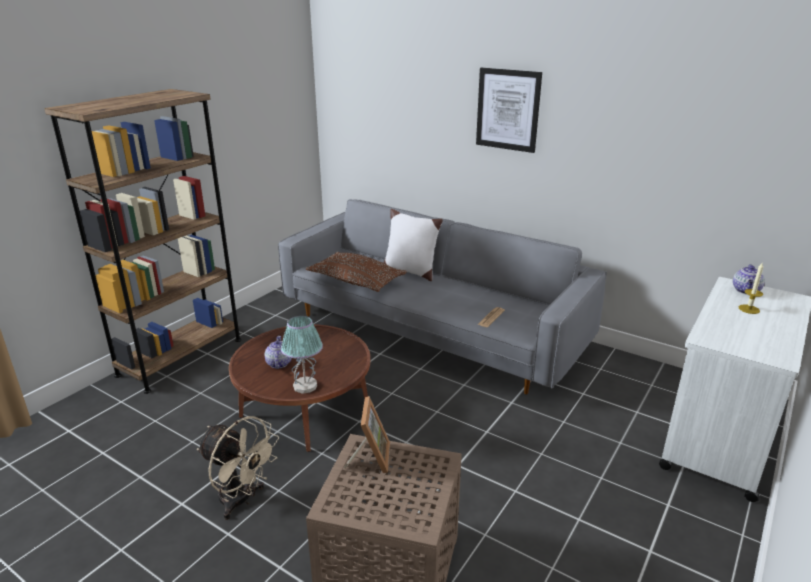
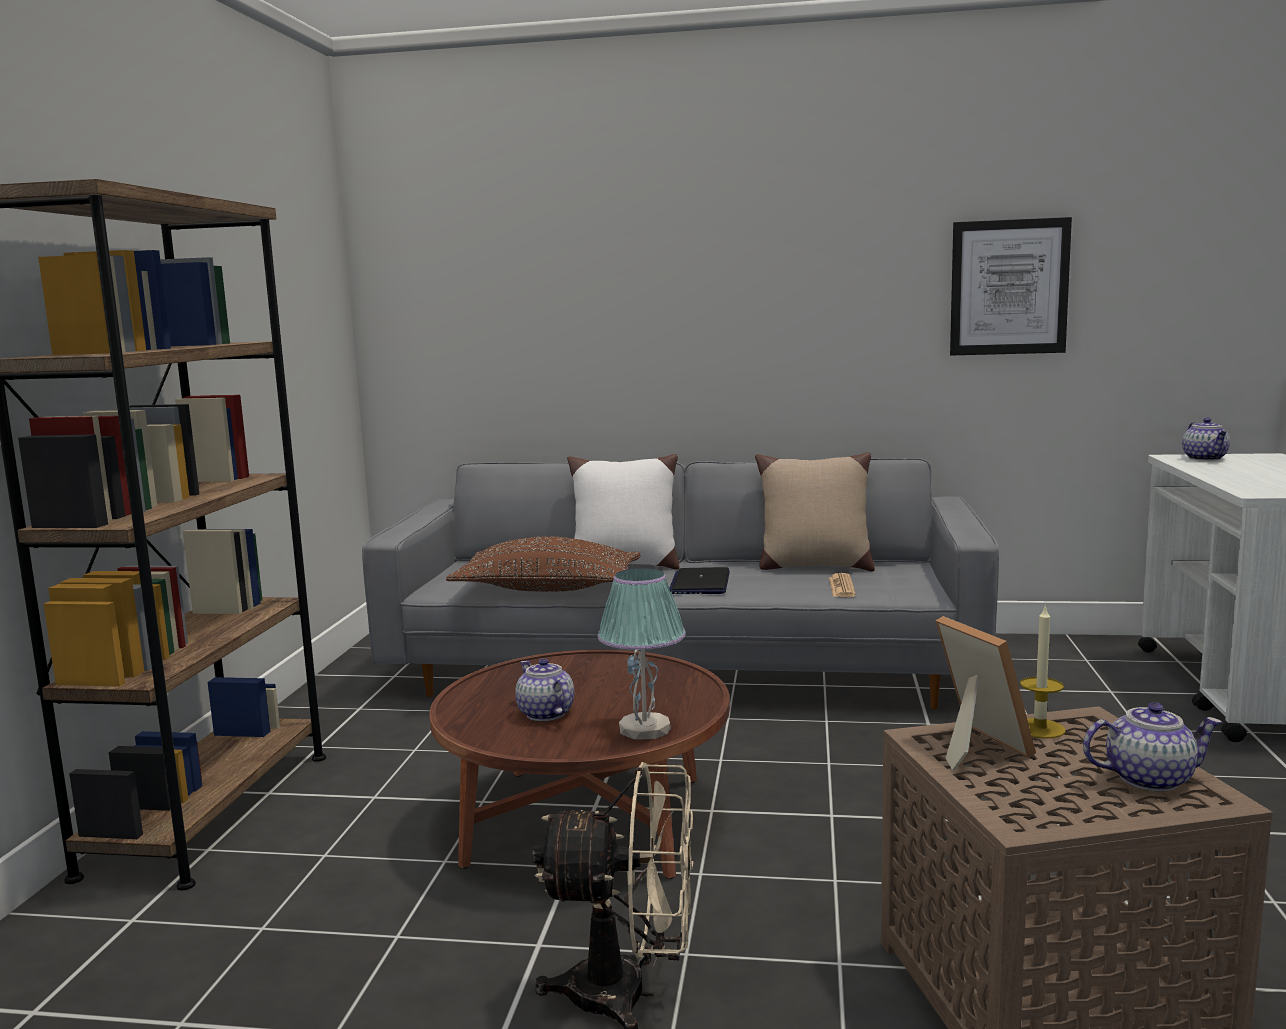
camera: 25 degrees left, 15 degrees down
picture [476,68,542,153] -> picture moved to [950,217,1072,355]
candle [739,263,763,314] -> candle moved to [1020,604,1065,739]
none -> laptop [669,567,730,594]
none -> beige pillow [755,452,875,571]
none -> teapot [1083,702,1222,792]

